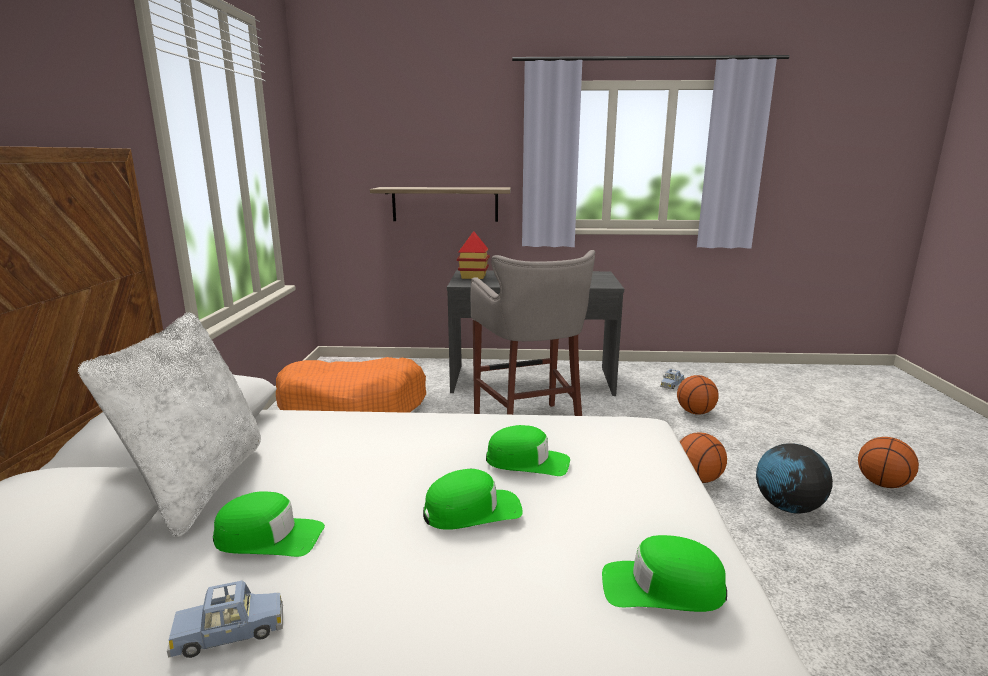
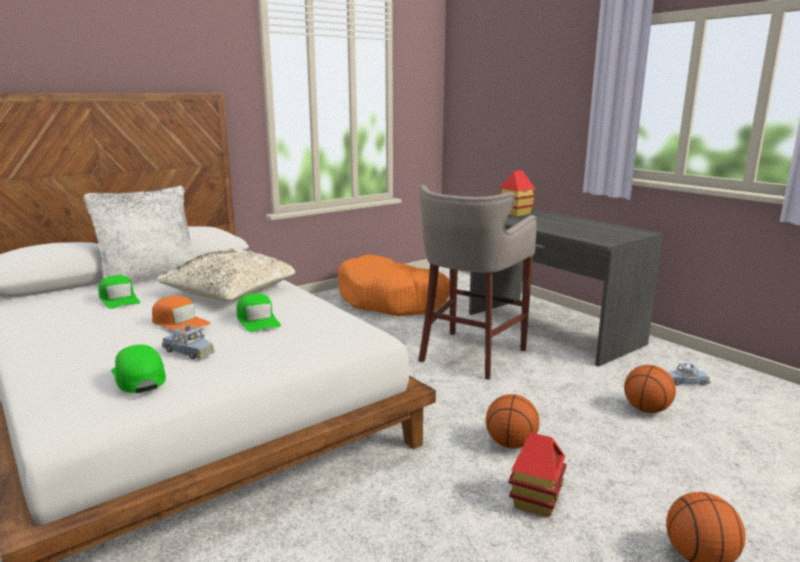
camera: 50 degrees right, 0 degrees up
blue toy car [167,580,283,658] -> blue toy car moved to [162,325,215,359]
shelf [370,187,511,222] -> none
green cap [423,469,523,530] -> orange cap [152,296,210,332]
globe [756,443,833,514] -> toy house [508,432,566,518]
none -> beige pillow [156,249,295,301]

